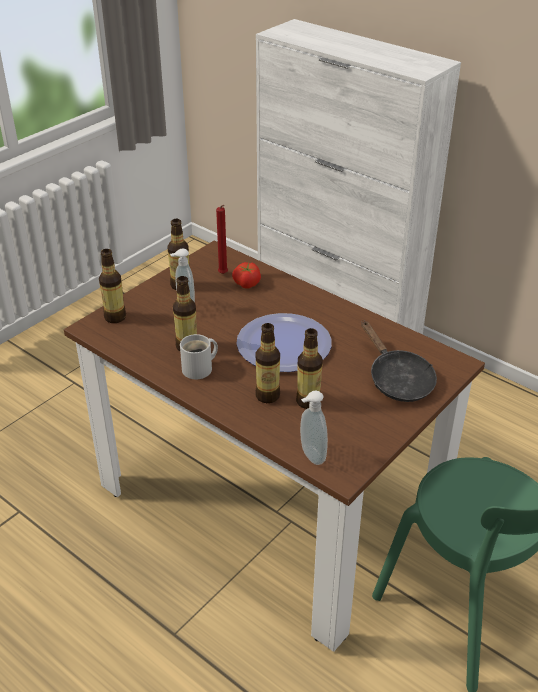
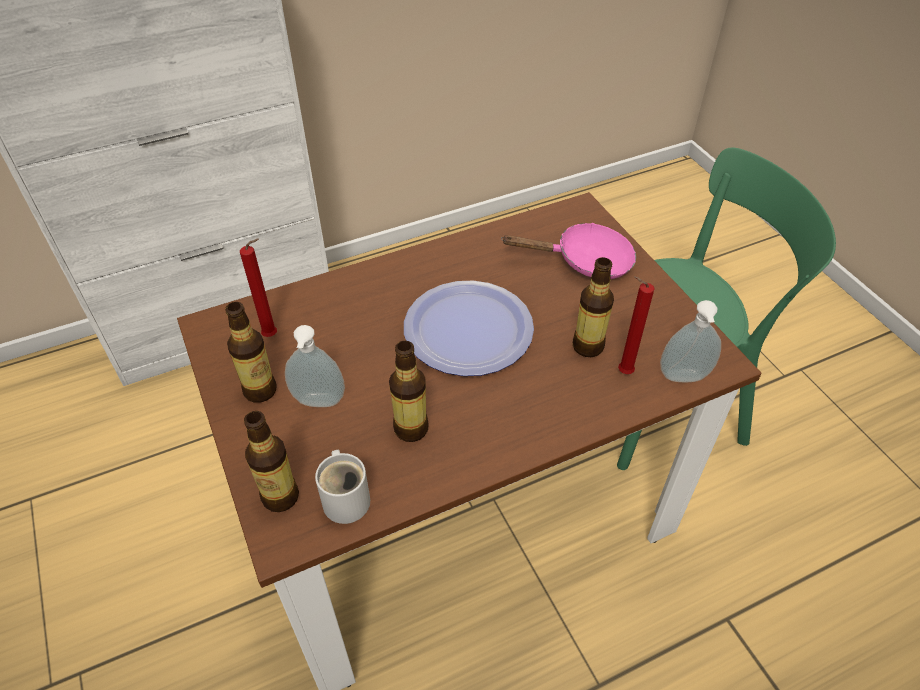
camera: 65 degrees left, 10 degrees up
white mug [180,334,218,379] -> white mug moved to [315,450,370,524]
tomato [232,262,261,289] -> none
bottle [256,323,280,403] -> none
black frying pan [361,320,437,402] -> pink frying pan [501,223,636,279]
none -> red candle [618,276,655,374]

